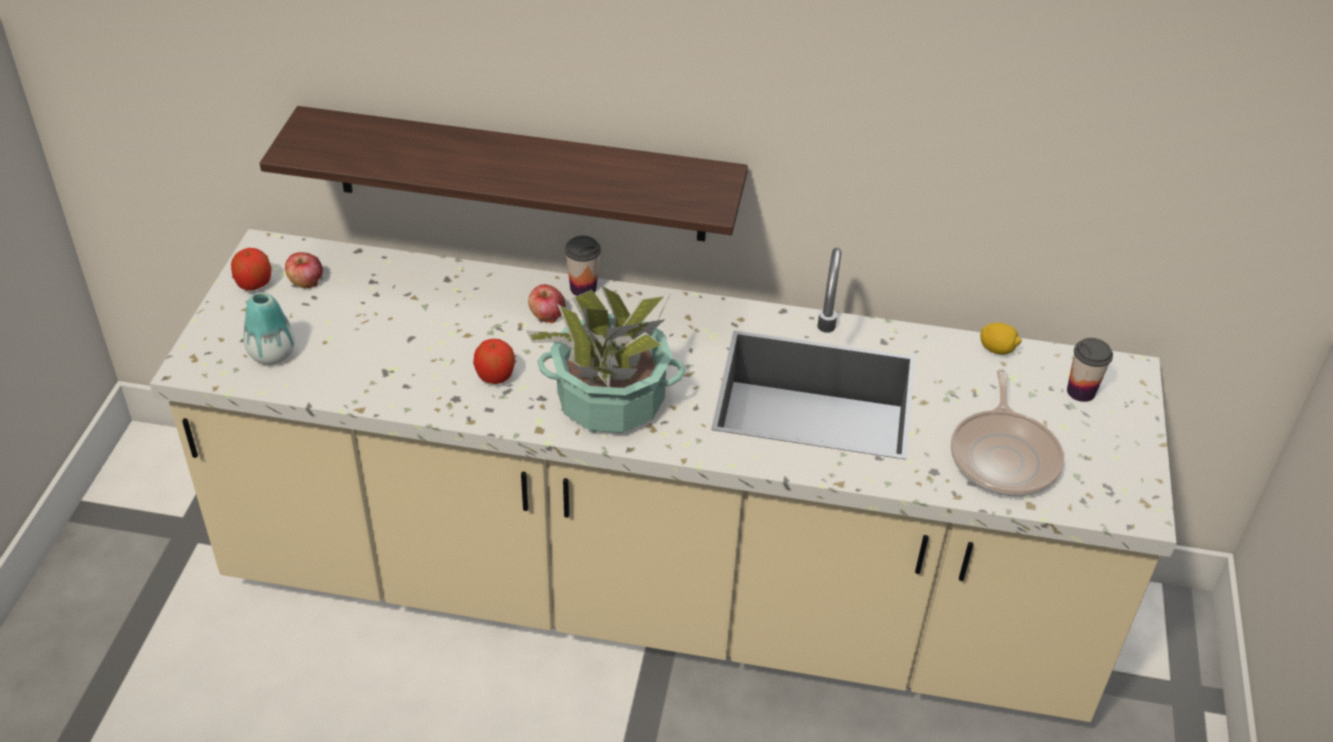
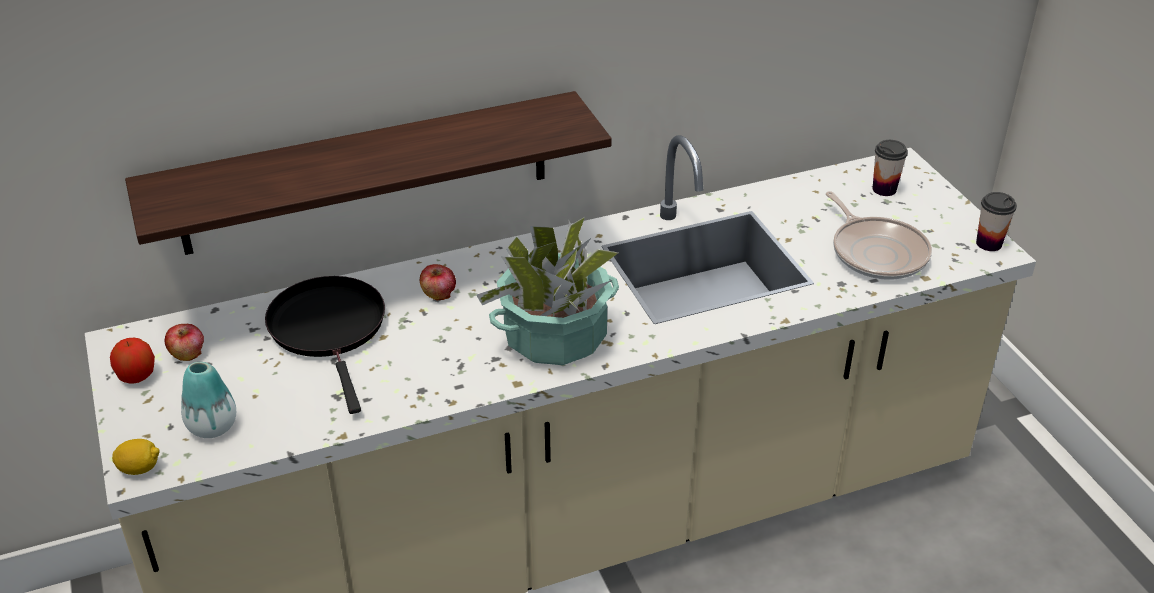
camera: 30 degrees left, 5 degrees down
apple [473,339,515,384] -> none
cup [565,236,601,296] -> cup moved to [976,192,1017,251]
lemon [980,323,1022,355] -> lemon moved to [112,439,160,475]
none -> black frying pan [265,276,385,414]

